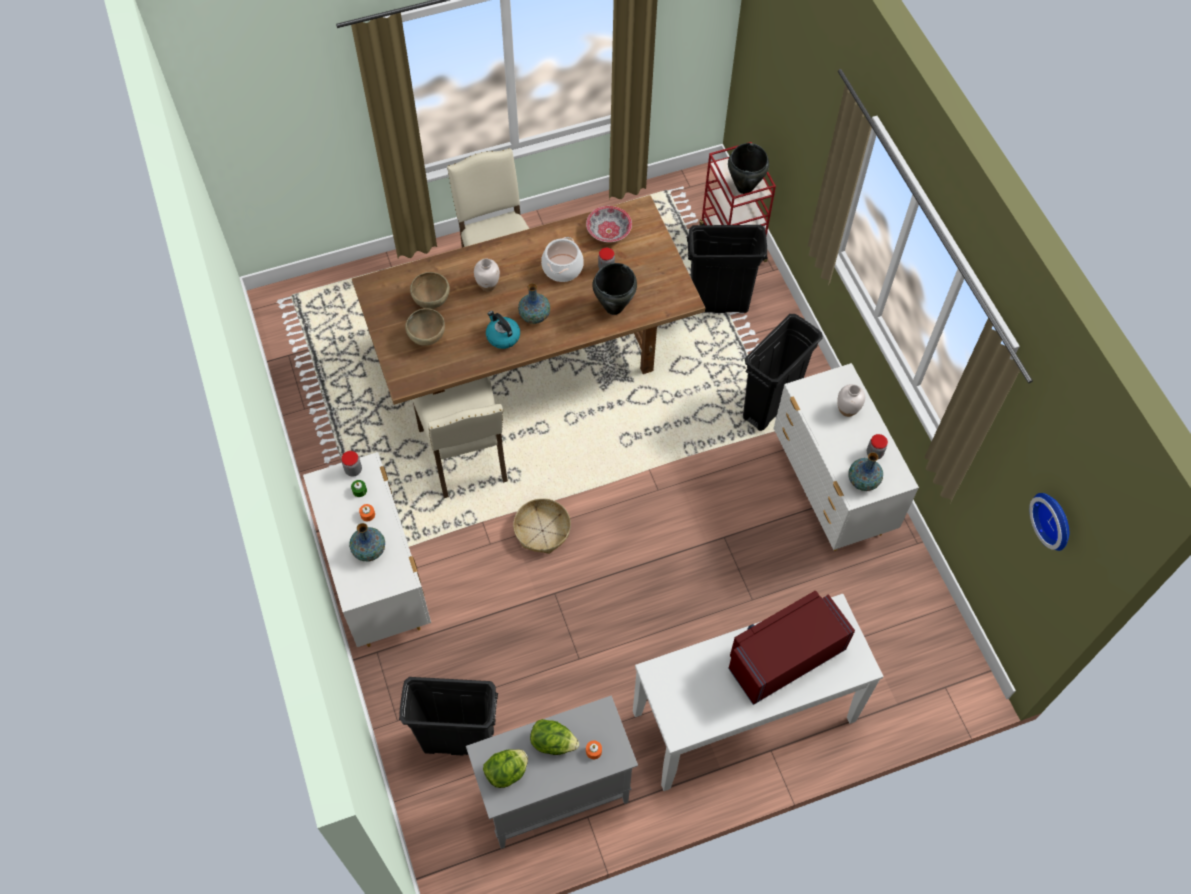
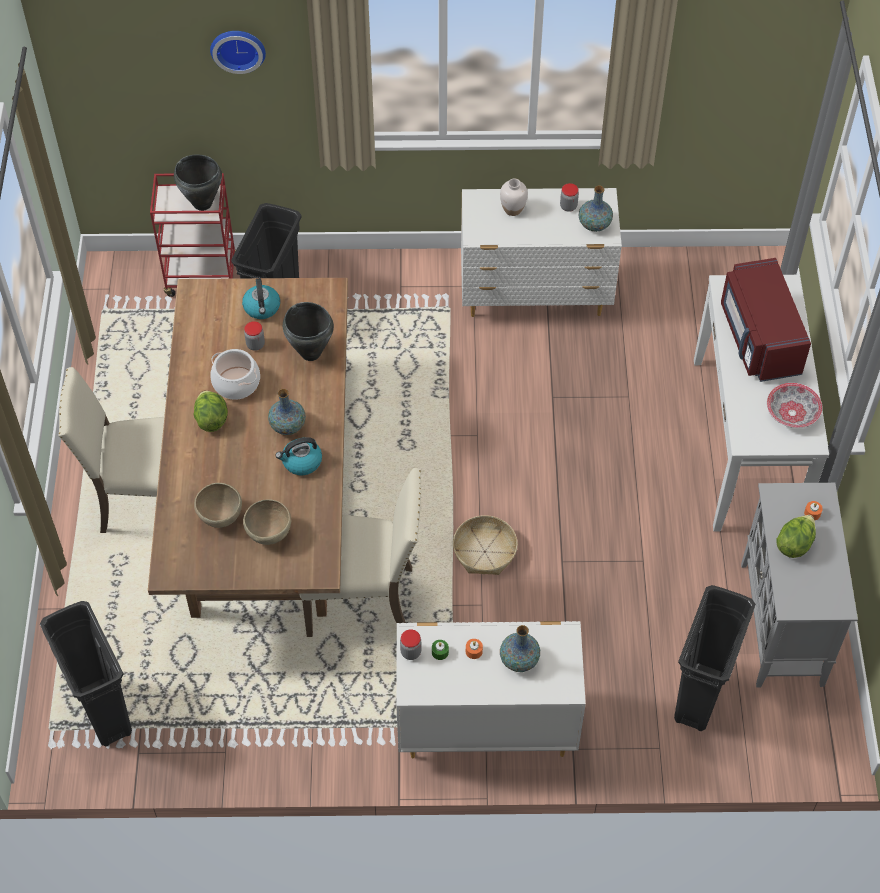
camera: 70 degrees left, 5 degrees down
white vase [474,258,500,291] -> none
lettuce [483,749,528,788] -> lettuce moved to [194,391,228,432]
bowl [586,206,632,242] -> bowl moved to [767,383,822,428]
black trash can [743,314,823,431] -> black trash can moved to [40,601,132,746]
wall clock [1029,493,1069,551] -> wall clock moved to [210,31,266,74]
none -> kettle [242,278,280,319]

